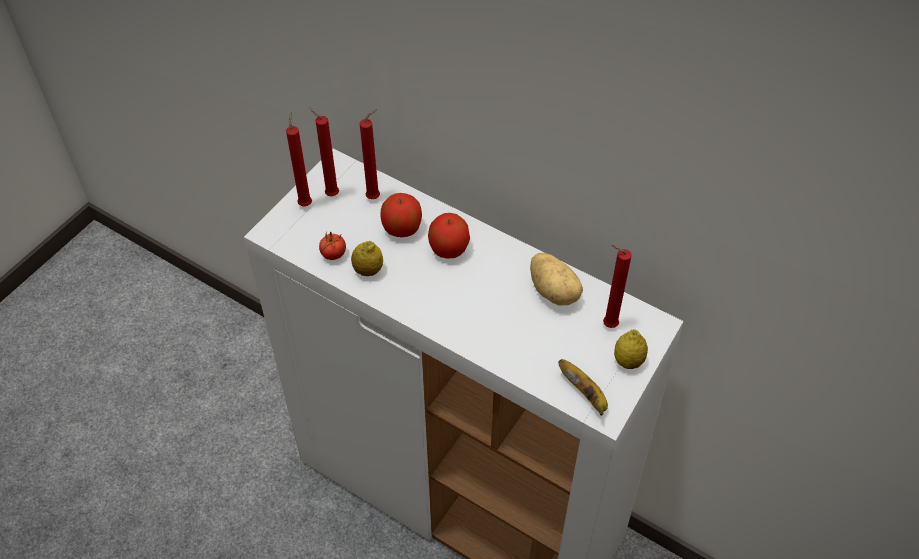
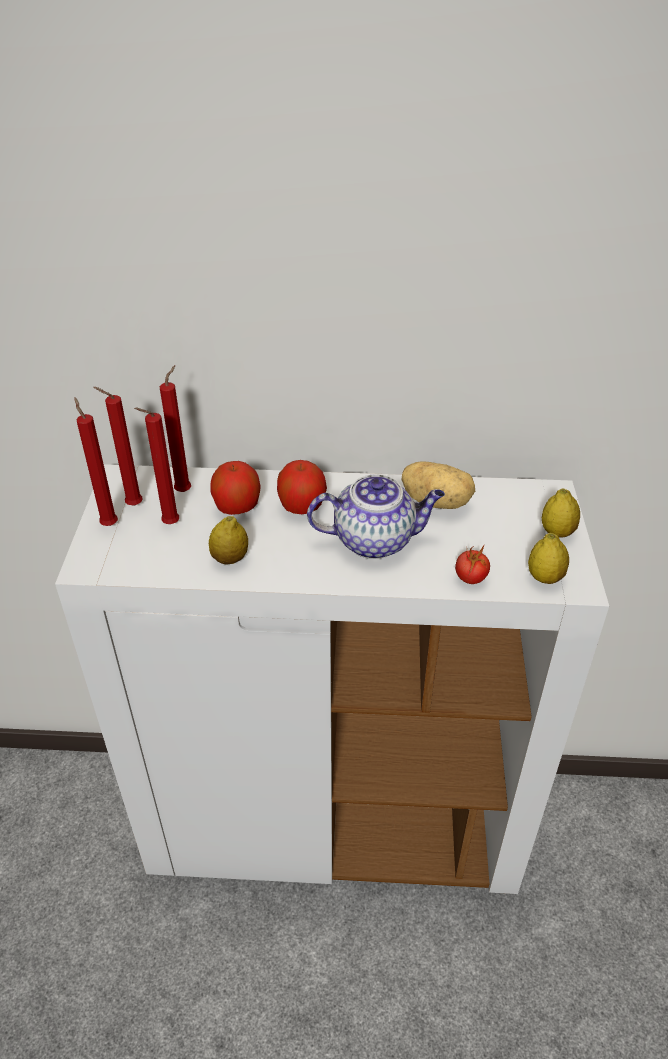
camera: 30 degrees left, 10 degrees down
tomato [319,232,346,260] -> tomato moved to [455,546,490,584]
banana [558,359,608,416] -> lemon [528,533,569,584]
red candle [603,245,632,328] -> red candle moved to [134,408,179,524]
none -> teapot [307,474,445,559]

